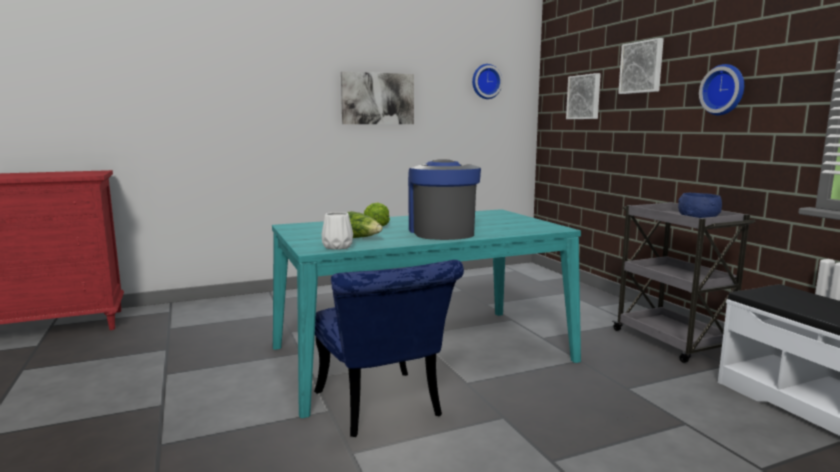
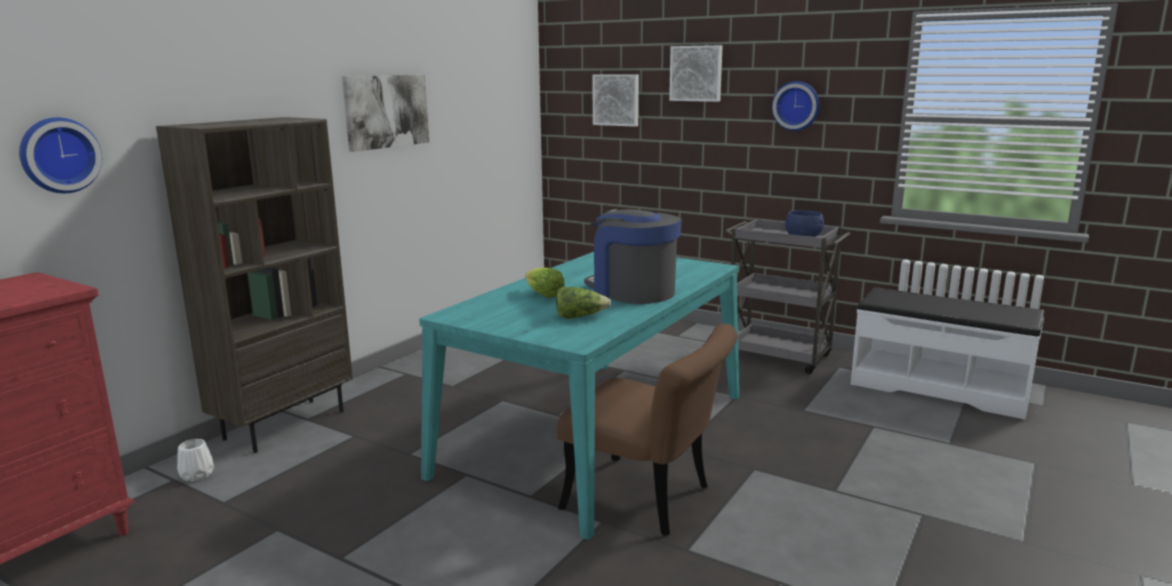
camera: 35 degrees left, 5 degrees up
blue chair [314,260,464,437] -> brown chair [557,324,738,536]
white vase [321,212,353,250] -> white vase moved to [177,439,214,482]
wall clock [472,64,503,99] -> wall clock moved to [19,117,102,193]
none -> brown bookcase [156,117,353,453]

